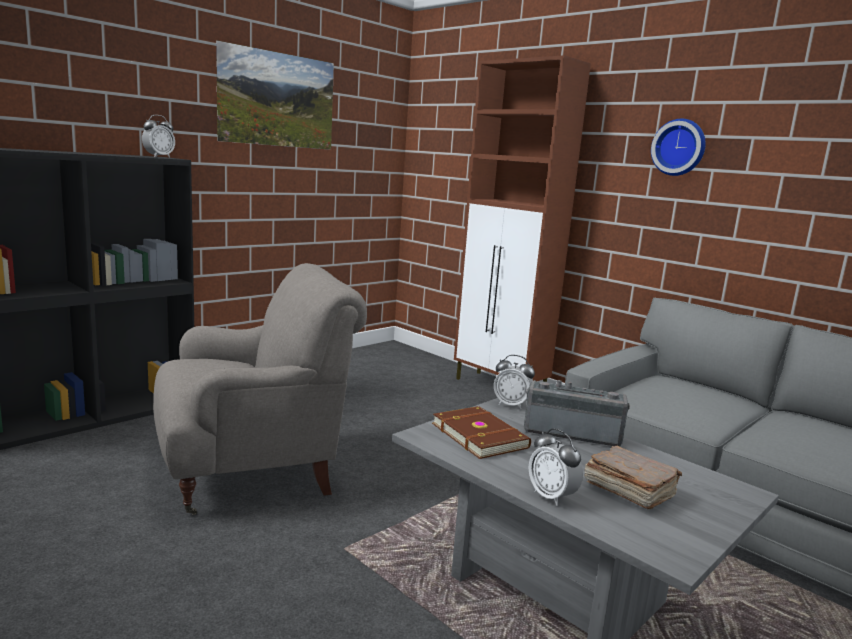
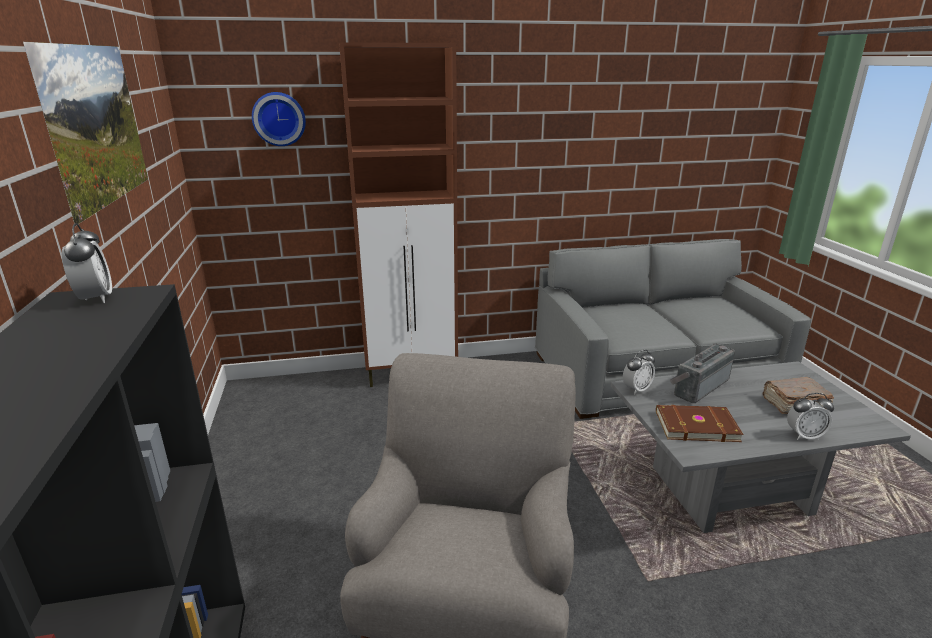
camera: 55 degrees left, 10 degrees up
wall clock [651,119,706,176] -> wall clock moved to [252,92,306,146]

